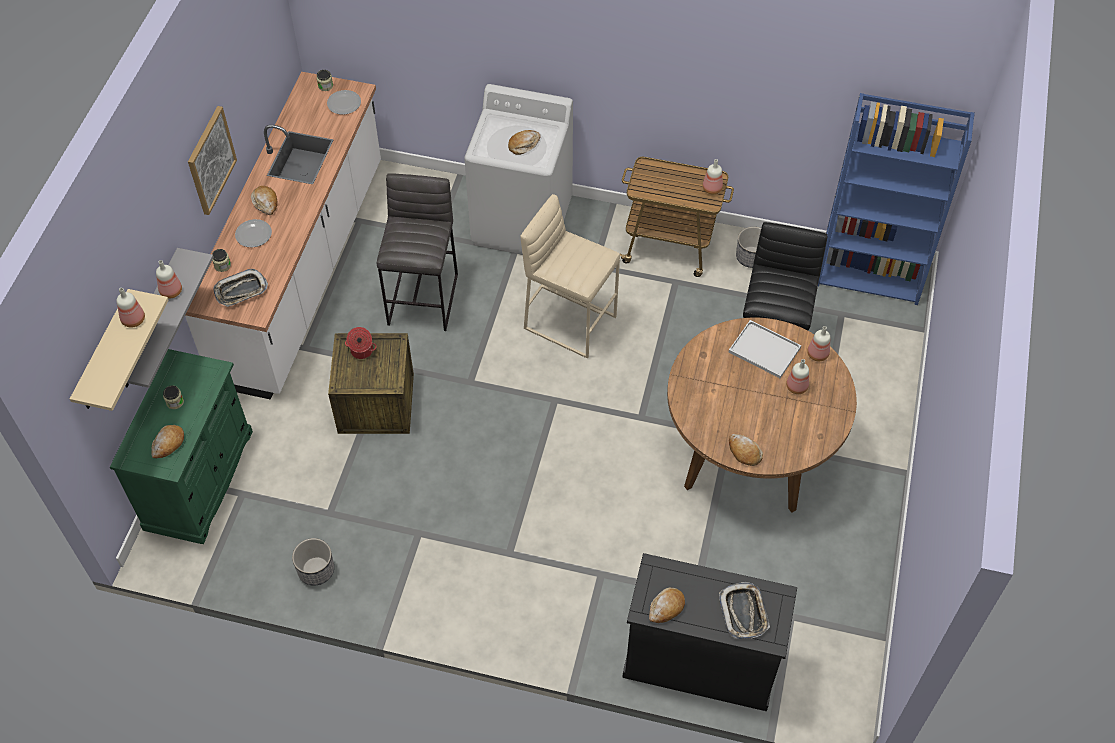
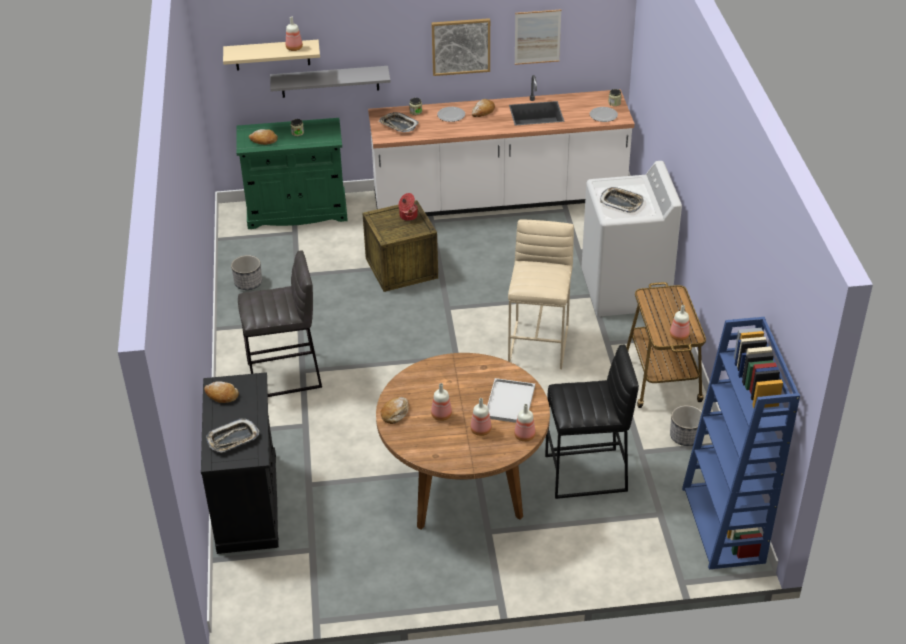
camera: 70 degrees right, 15 degrees down
bottle [156,260,182,299] -> bottle moved to [431,383,452,421]
grey stool [377,173,458,331] -> grey stool moved to [238,250,322,397]
bread [508,130,541,155] -> tray [600,187,644,213]
none -> picture [515,10,561,65]

